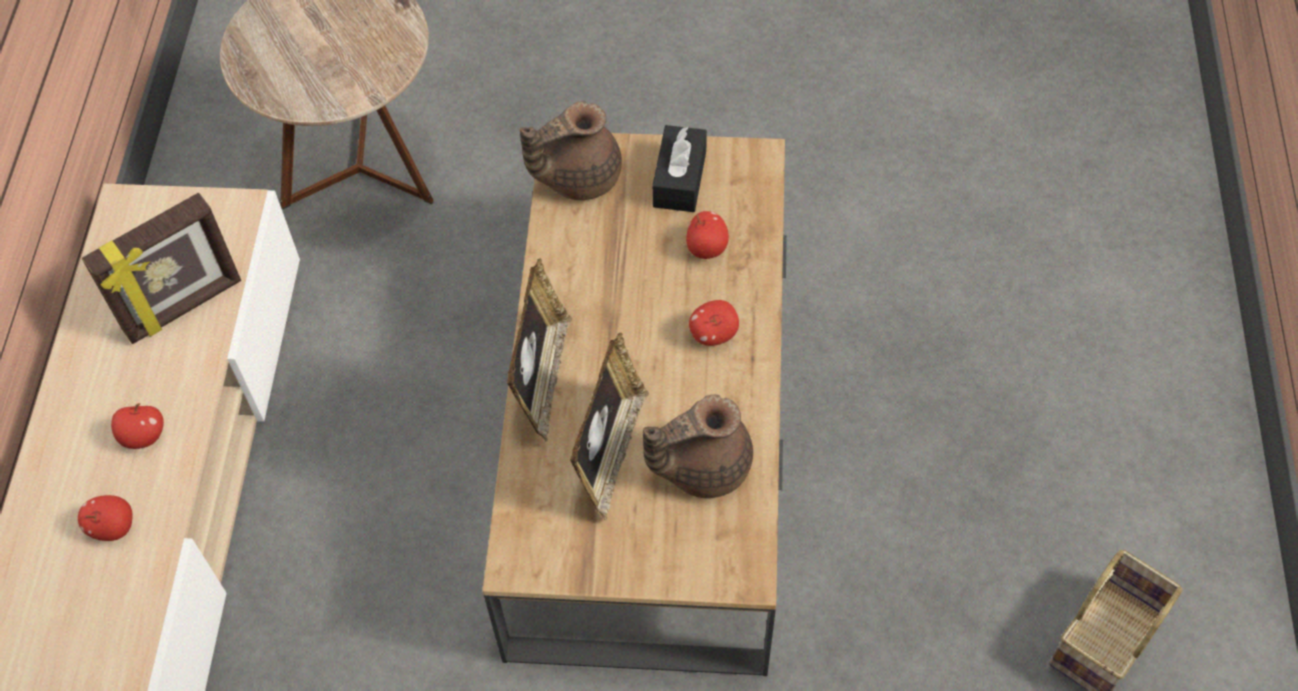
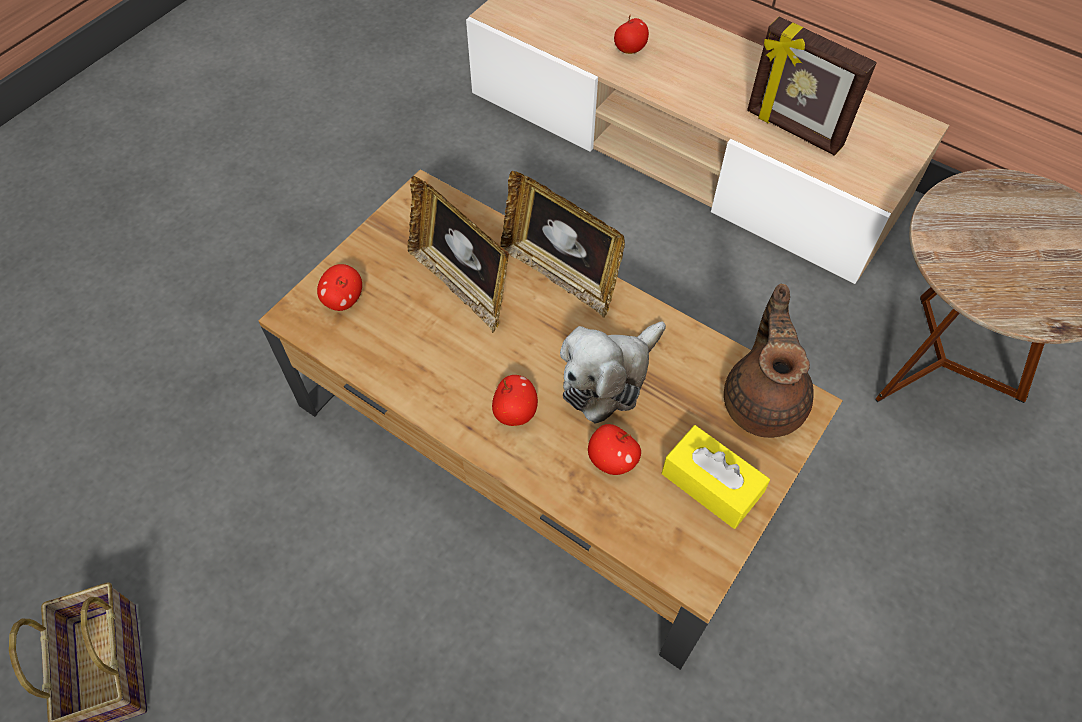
camera: 120 degrees right, 0 degrees up
picture frame [82,193,241,344] -> picture frame turned 45 degrees counterclockwise [747,17,877,156]
apple [111,403,164,449] -> apple moved to [317,264,362,311]
brown teapot [643,395,753,498] -> none
black tissue box [652,125,707,212] -> yellow tissue box [662,425,770,529]
none -> plush toy [560,322,666,424]

